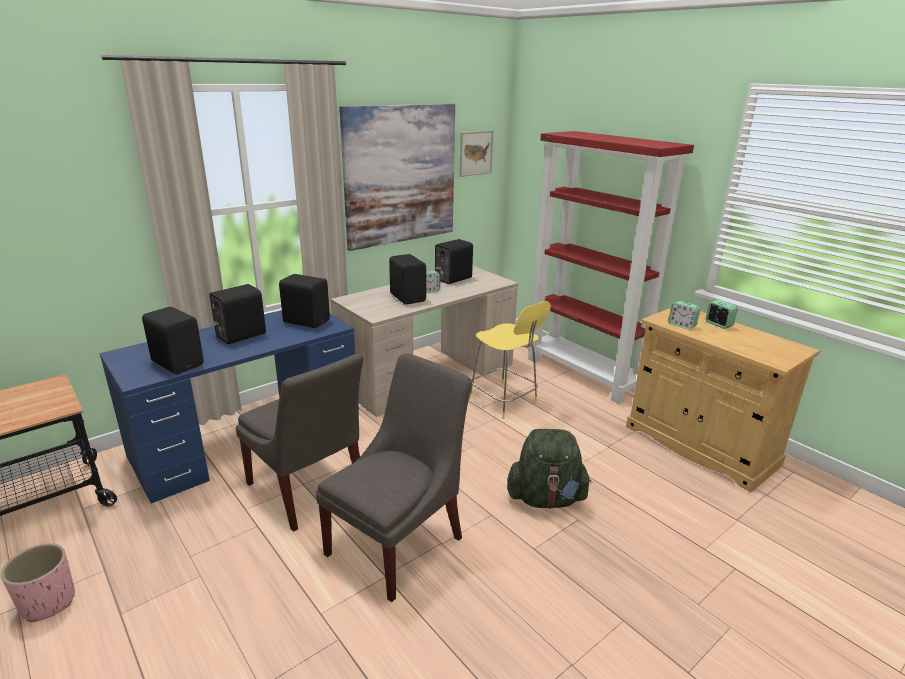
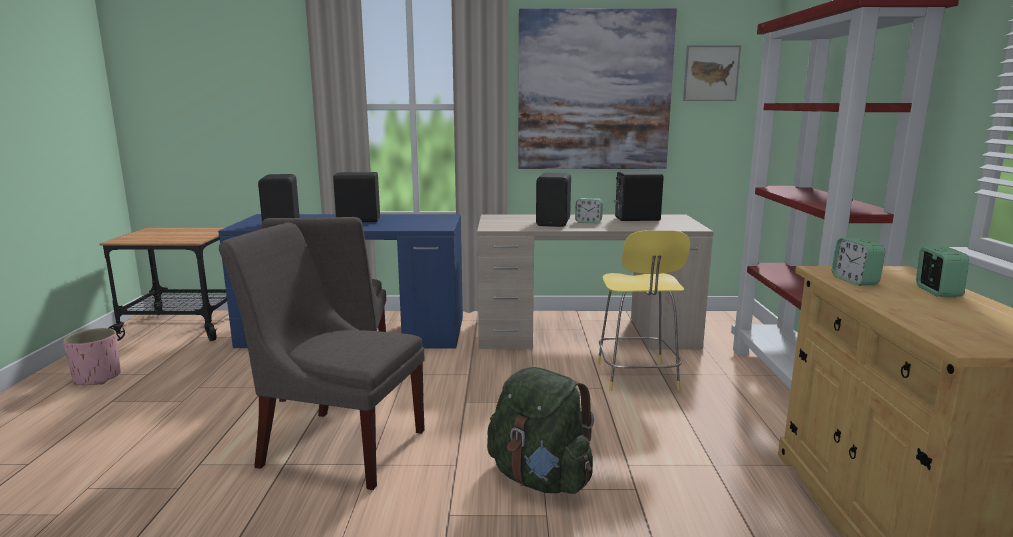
camera: 40 degrees right, 10 degrees down
black speaker [279,274,330,328] -> none
grey chair [316,353,472,602] -> grey chair turned 150 degrees counterclockwise [219,223,425,490]

